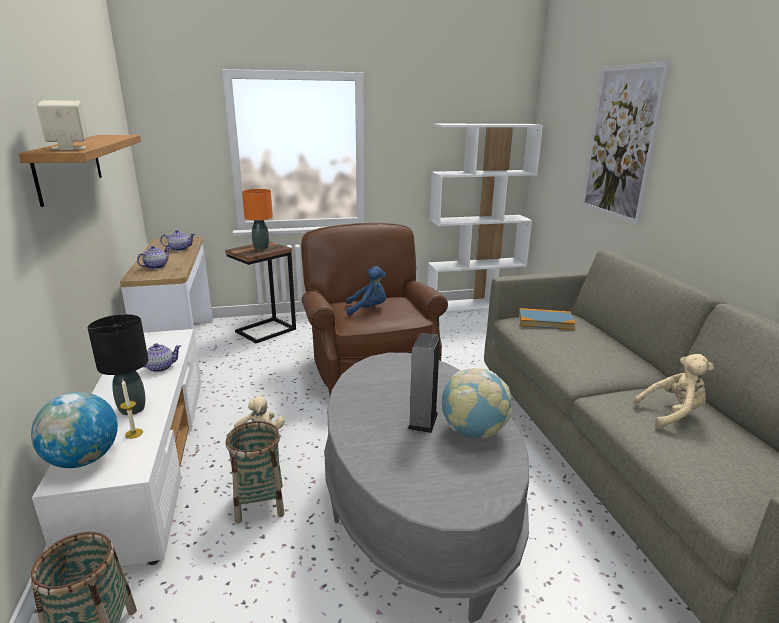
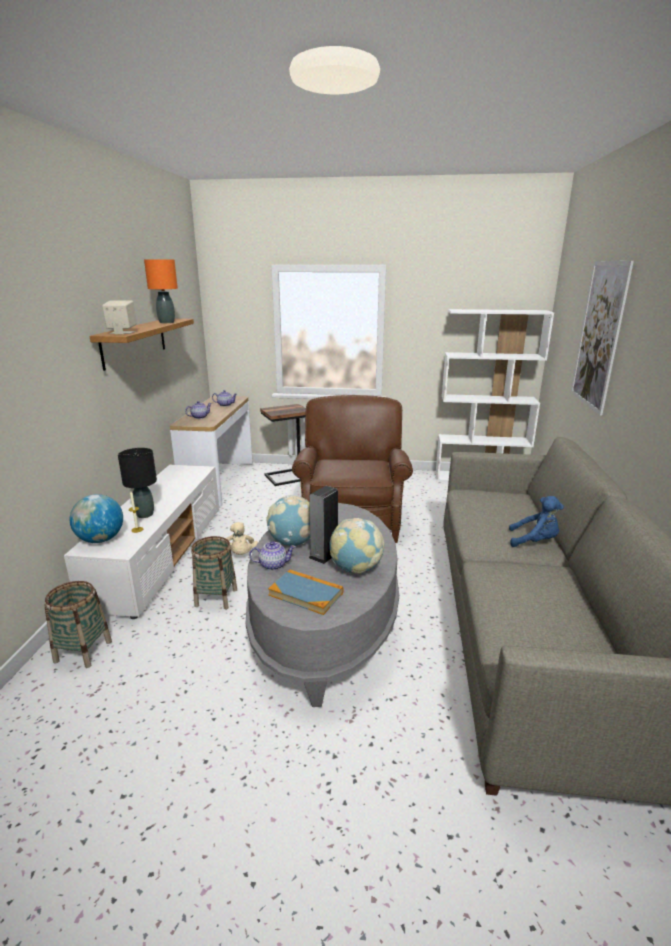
camera: 20 degrees right, 0 degrees up
teapot [143,343,181,372] -> teapot moved to [249,541,296,570]
orange table lamp [242,189,273,250] -> orange table lamp moved to [144,259,178,323]
blue plush toy [346,266,386,316] -> blue plush toy moved to [509,496,564,547]
book [519,308,575,330] -> book moved to [268,569,343,615]
beige plush toy [633,354,714,429] -> none
none -> globe [266,495,310,546]

